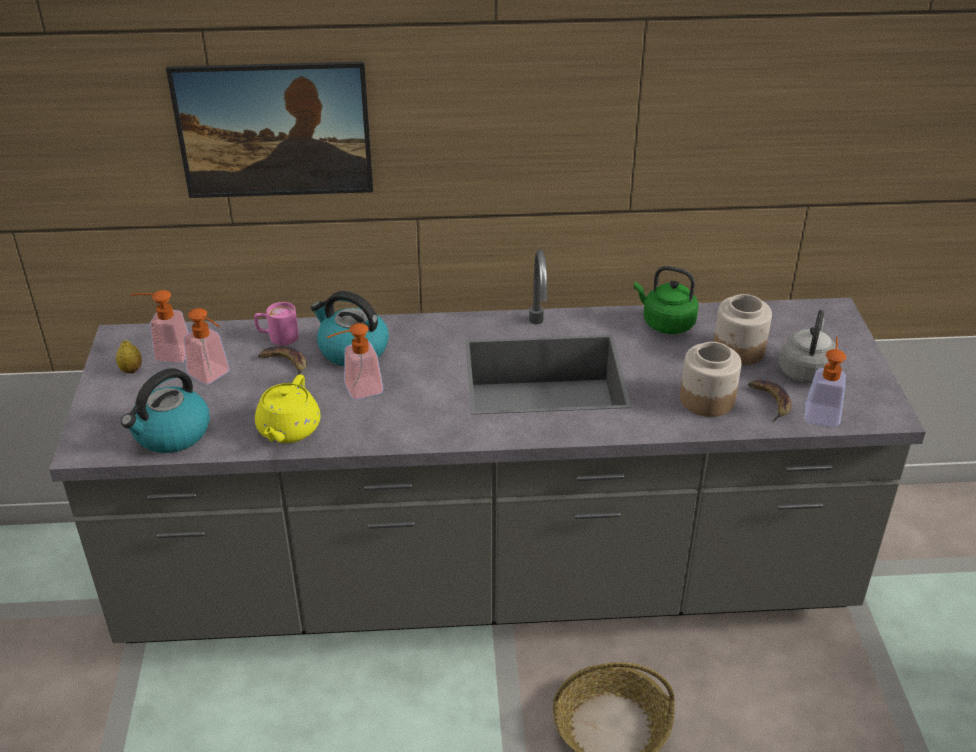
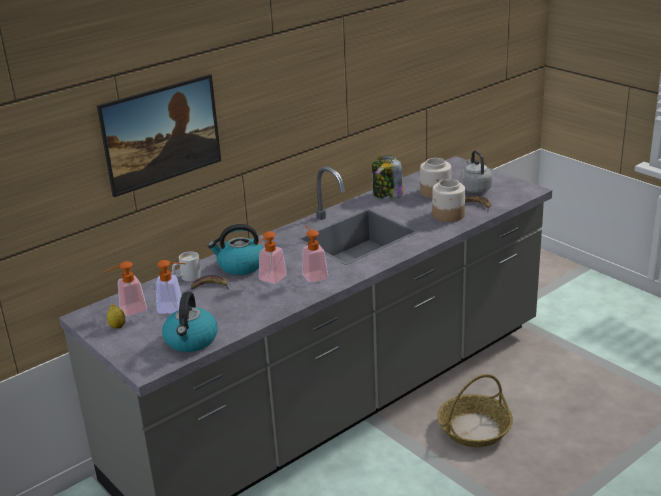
camera: 35 degrees left, 10 degrees down
pink mug [254,302,299,346] -> white mug [172,251,201,281]
yellow teapot [255,374,320,443] -> none
green kettle [634,266,699,334] -> jar [372,155,403,199]
soap dispenser [804,337,846,427] -> soap dispenser moved to [302,225,328,283]

